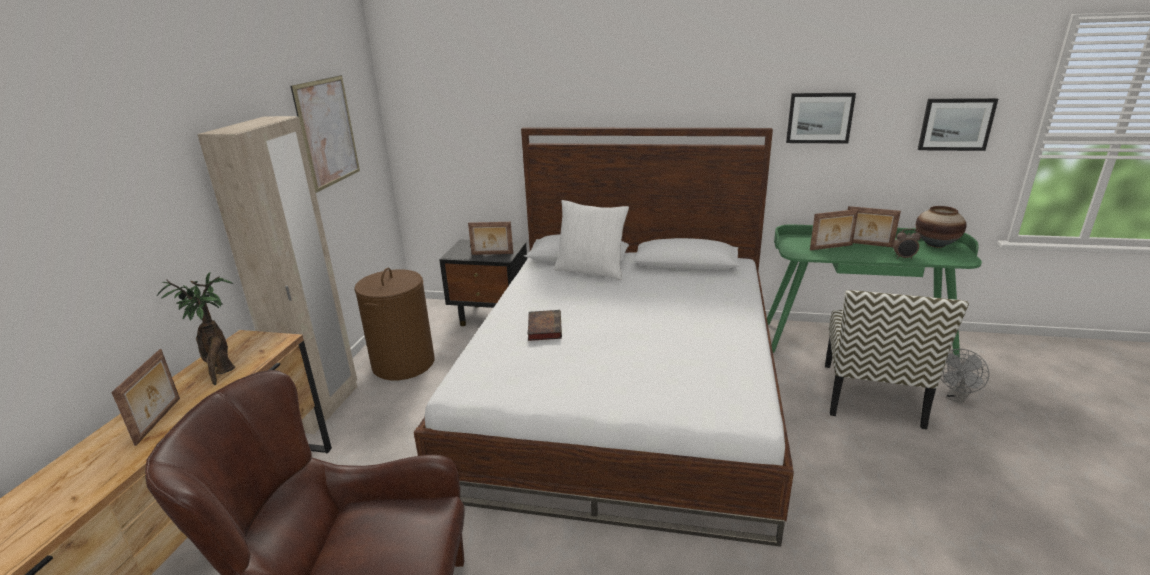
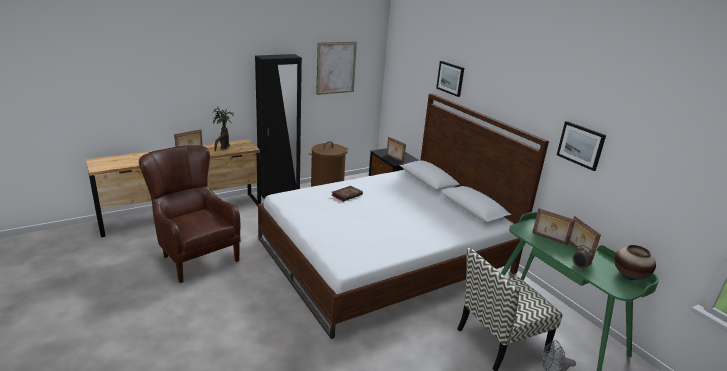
camera: 45 degrees right, 0 degrees up
beige wardrobe [197,116,357,434] -> black wardrobe [255,54,302,199]
white pillow [554,200,629,280] -> none
picture [918,98,998,151] -> picture moved to [436,61,464,97]

